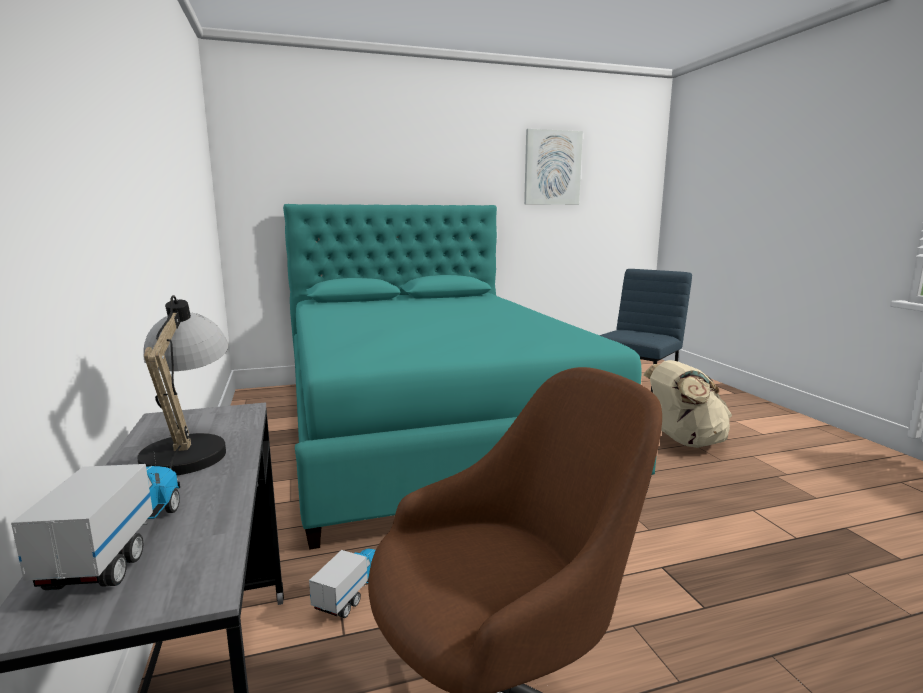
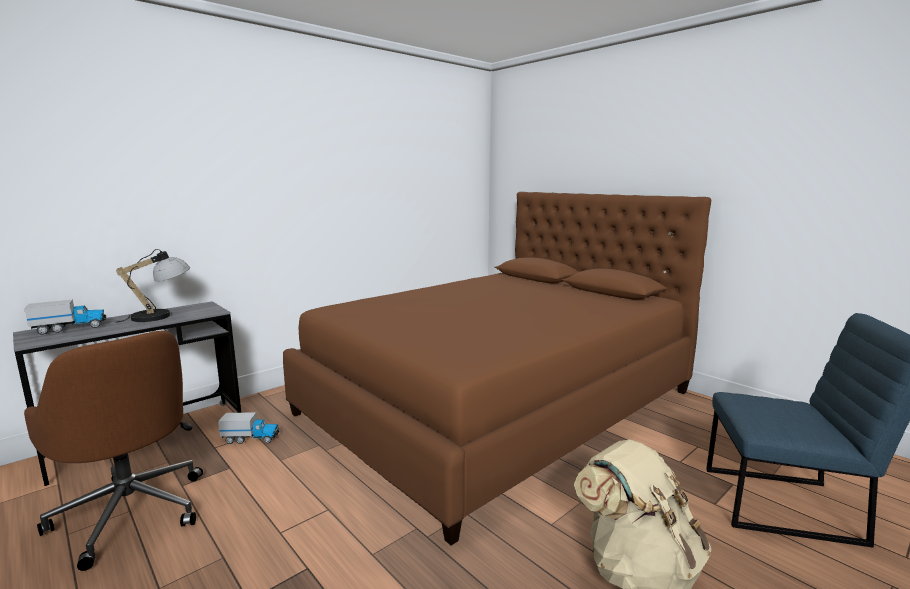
camera: 65 degrees right, 0 degrees up
turquoise bed [283,204,656,550] -> brown bed [283,192,711,546]
picture [524,129,583,205] -> none

